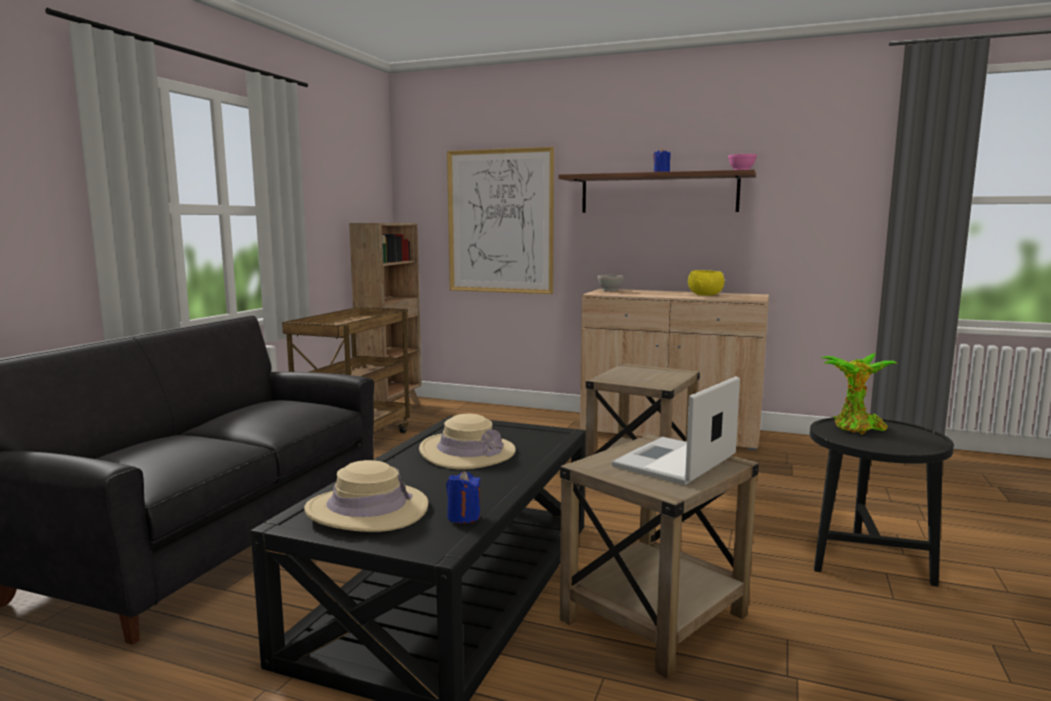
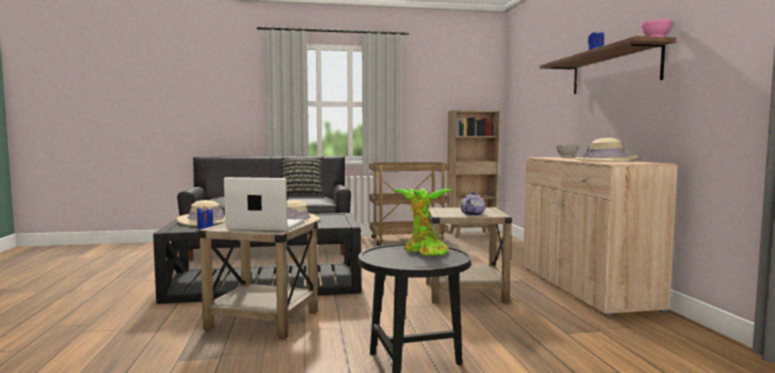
camera: 60 degrees right, 5 degrees down
picture [447,147,554,294] -> none
yellow bowl [688,270,724,296] -> beige hat [575,138,639,162]
none -> pillow [281,157,324,195]
none -> teapot [461,192,485,216]

